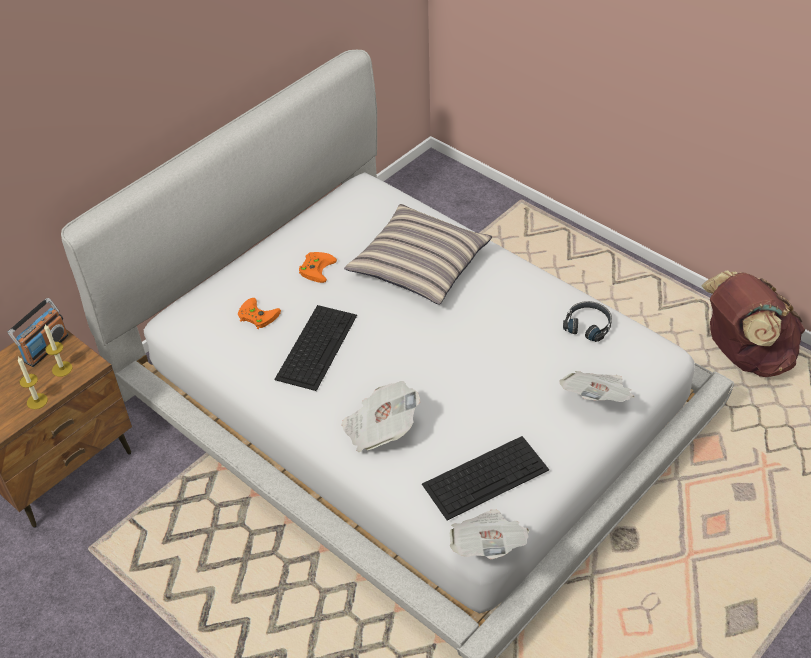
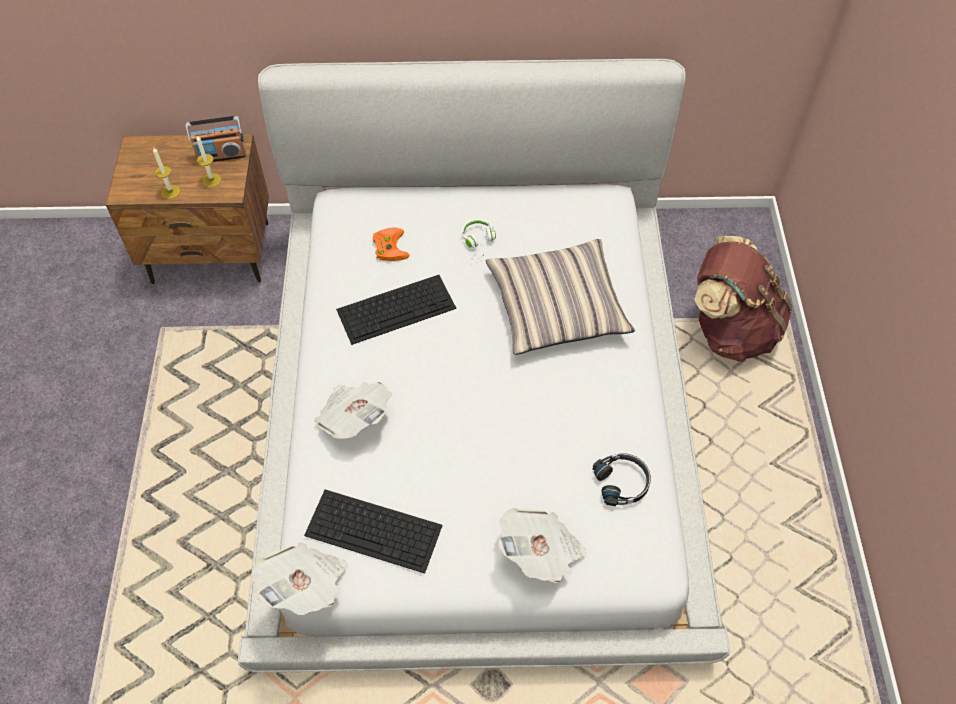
camera: 45 degrees right, 10 degrees up
orange game controller [299,252,337,283] -> white headphones [462,219,496,260]
brown backpack [701,271,805,377] -> brown backpack moved to [694,236,792,362]

